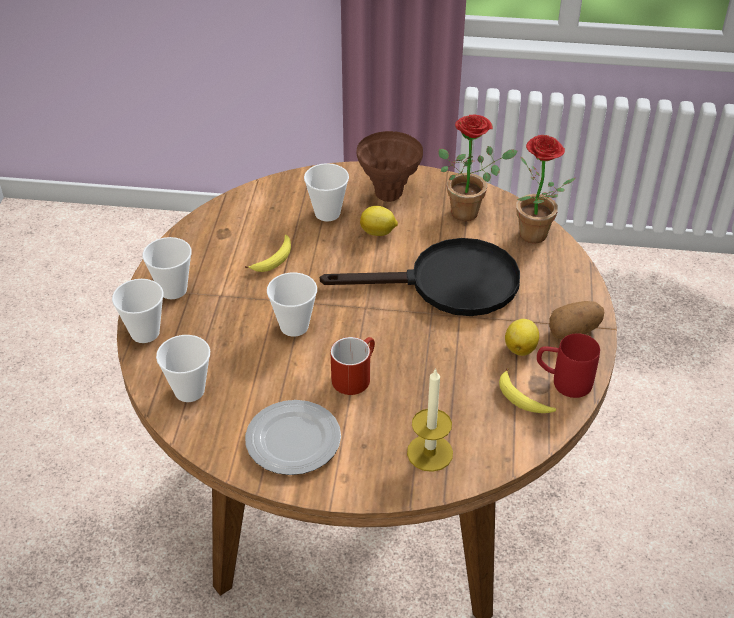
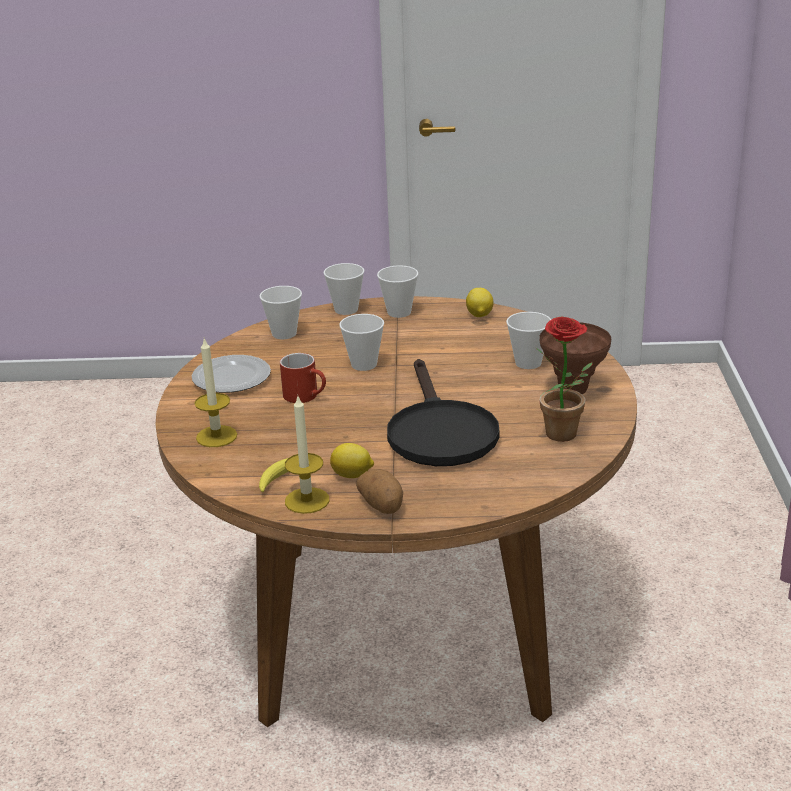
camera: 85 degrees right, 15 degrees down
banana [245,235,291,272] -> none
lemon [360,206,398,236] -> lemon moved to [466,288,493,317]
potted plant [516,135,575,243] -> none
red mug [537,333,600,398] -> candle [285,394,329,514]

